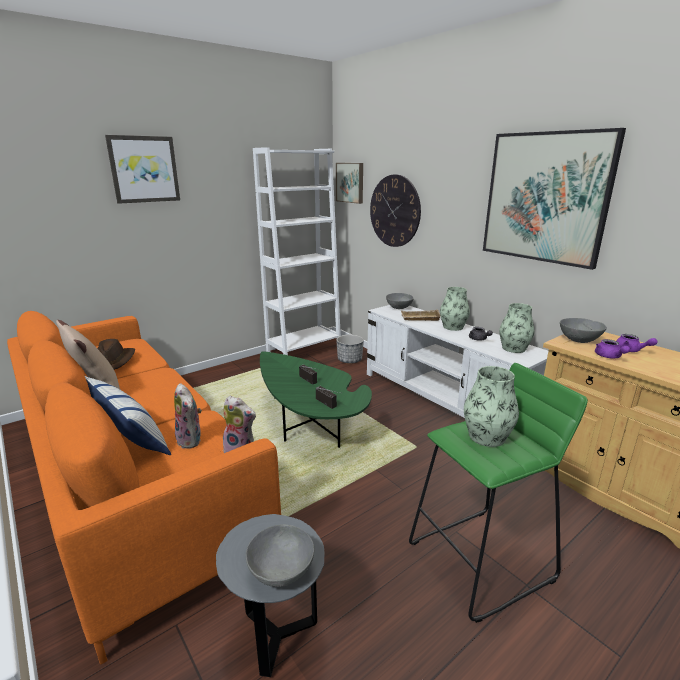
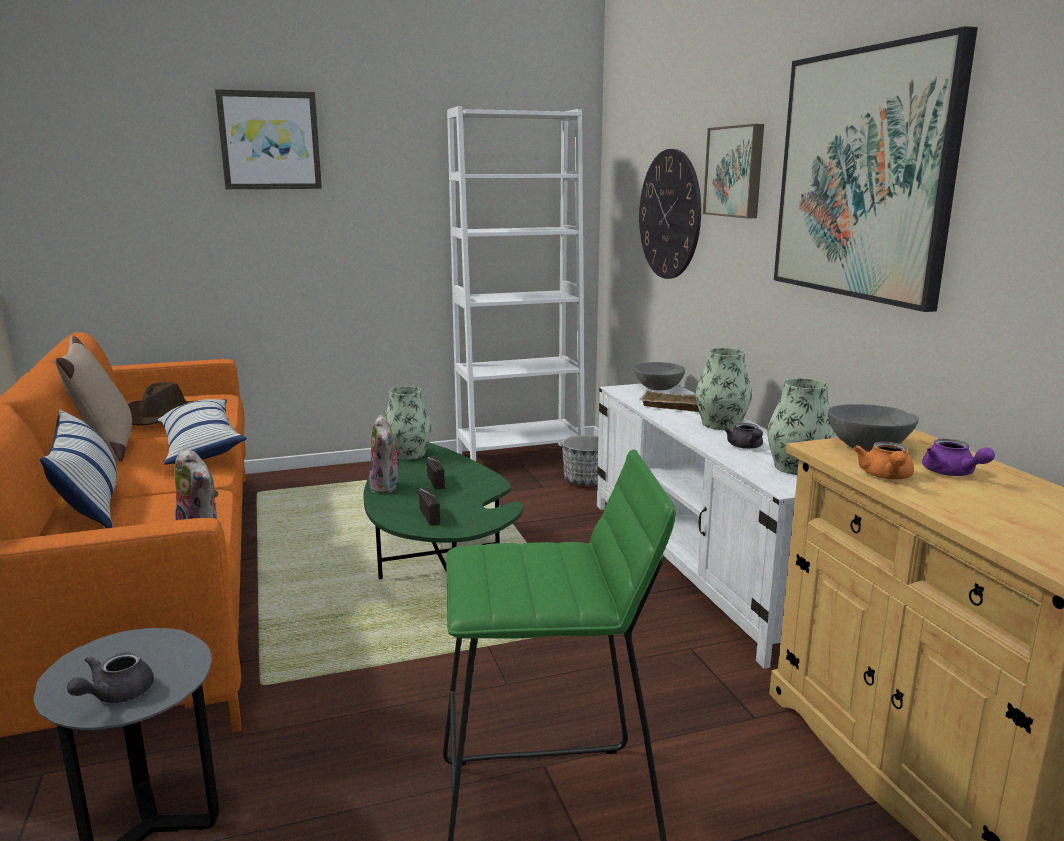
camera: 20 degrees right, 5 degrees down
plush toy [174,383,202,449] -> plush toy moved to [369,415,402,494]
grey bowl [246,524,314,587] -> grey teapot [67,652,154,703]
picture [336,163,363,204] -> picture moved to [703,124,764,218]
vase [464,366,519,447] -> vase moved to [385,386,432,460]
purple teapot [595,339,630,358] -> orange teapot [853,442,914,480]
none -> pillow [157,399,247,465]

